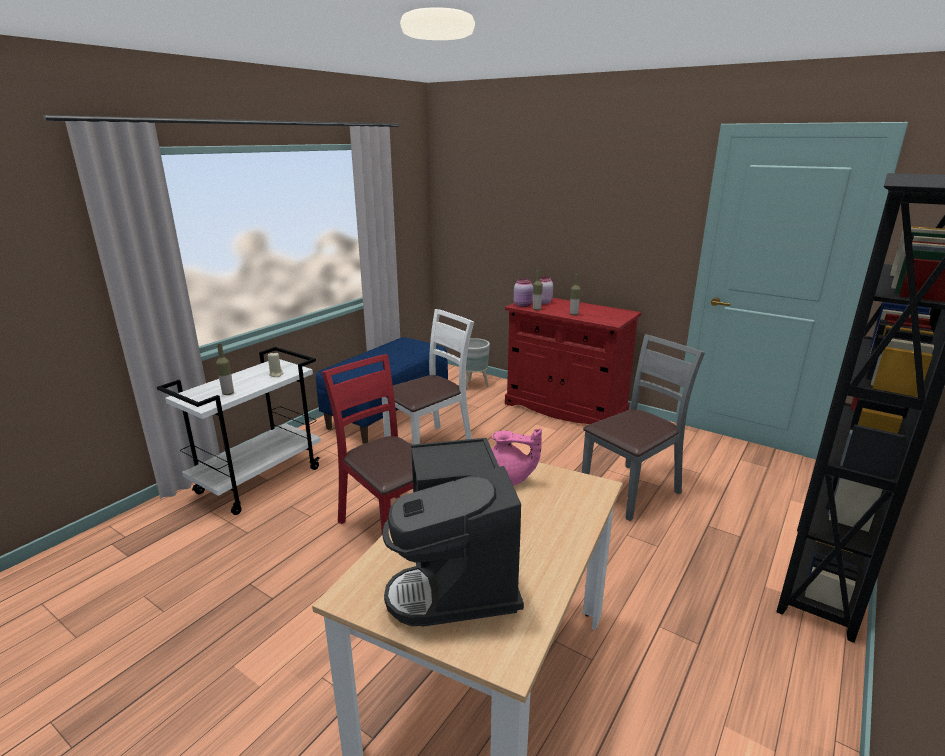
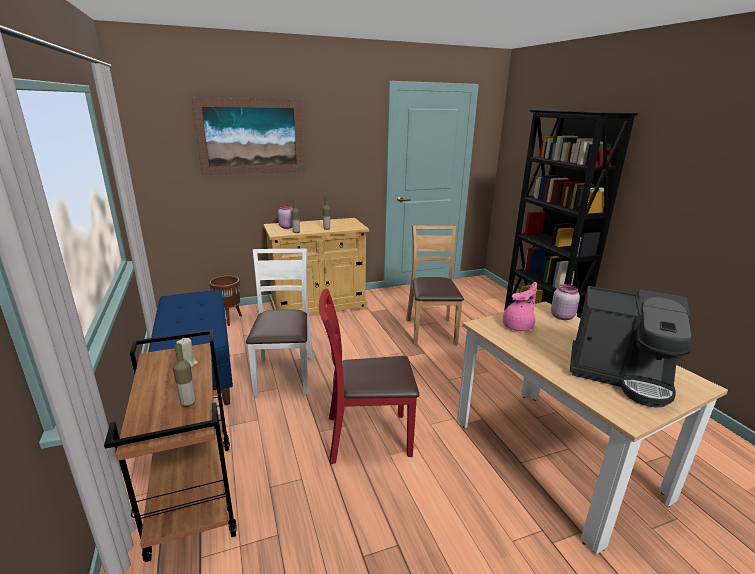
camera: 55 degrees left, 0 degrees up
white cart [157,347,321,515] -> brown cart [104,330,237,562]
grey planter [460,338,490,390] -> brown planter [209,276,242,326]
red cabinet [505,298,641,424] -> beige cabinet [263,218,369,316]
pink jar [514,279,533,307] -> pink jar moved to [551,284,580,320]
grey chair [582,334,705,521] -> brown chair [406,226,464,346]
none -> picture [191,98,305,175]

